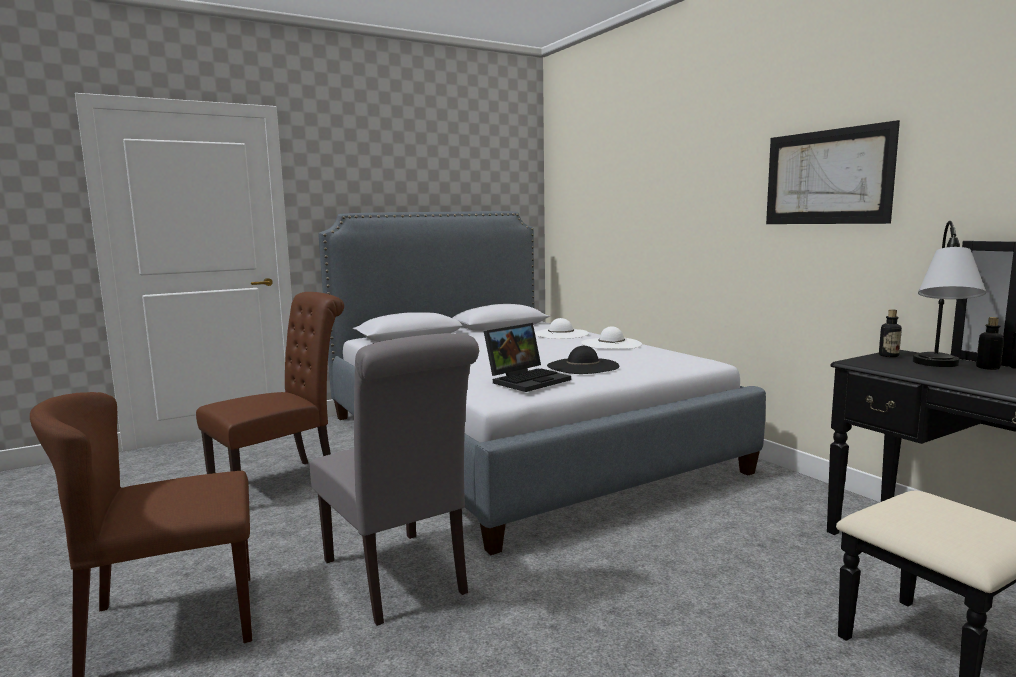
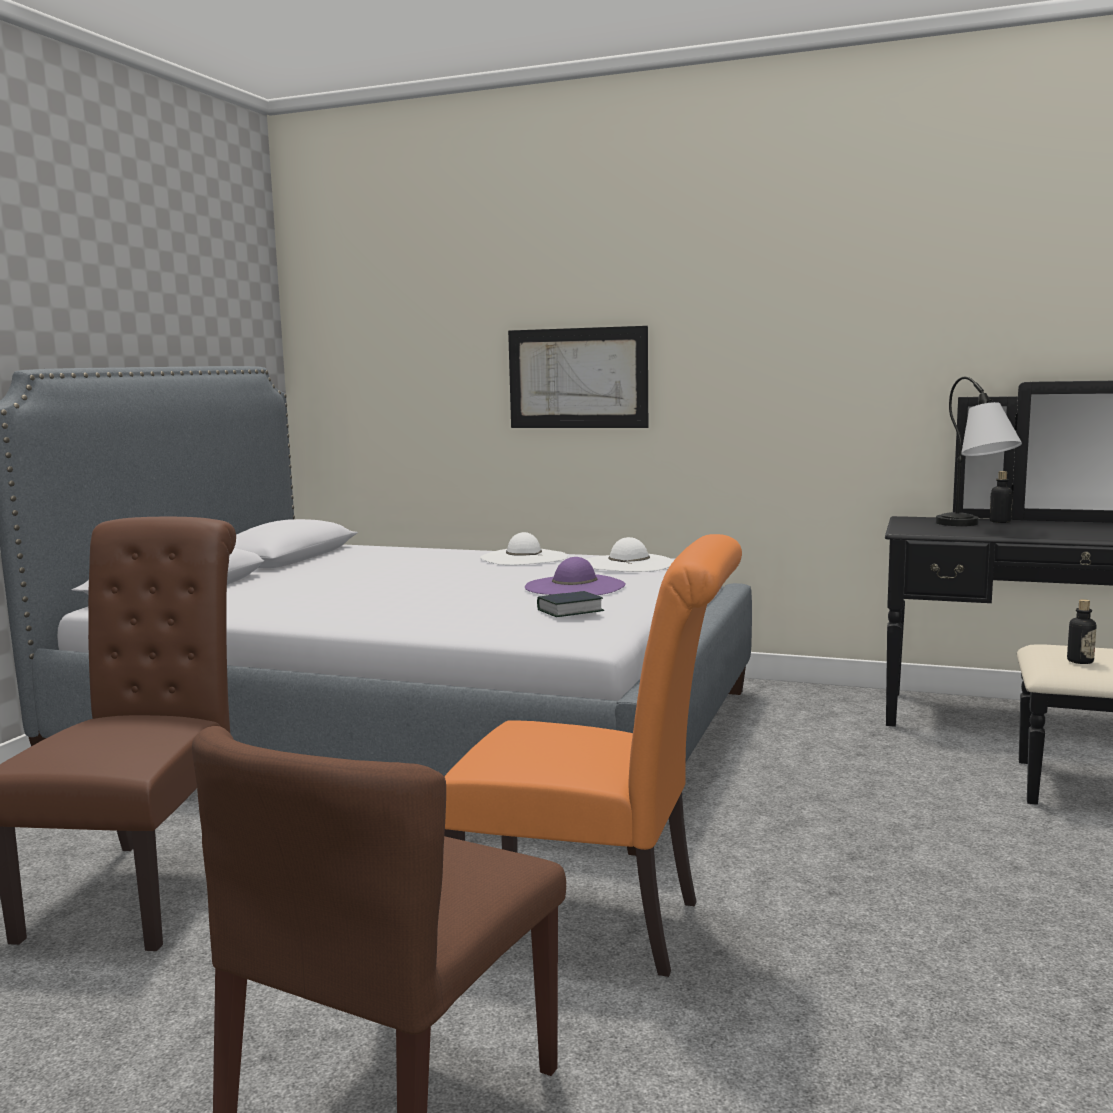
camera: 40 degrees left, 0 degrees up
grey chair [310,333,479,626] -> orange chair [444,534,742,977]
laptop [484,323,571,392] -> book [537,591,604,617]
white hat [535,318,589,339] -> white hat moved to [586,537,673,572]
black hat [547,346,620,374] -> purple hat [525,557,626,595]
picture [766,120,900,224] -> picture moved to [508,326,648,428]
bottle [879,309,902,357] -> bottle moved to [1067,599,1096,664]

